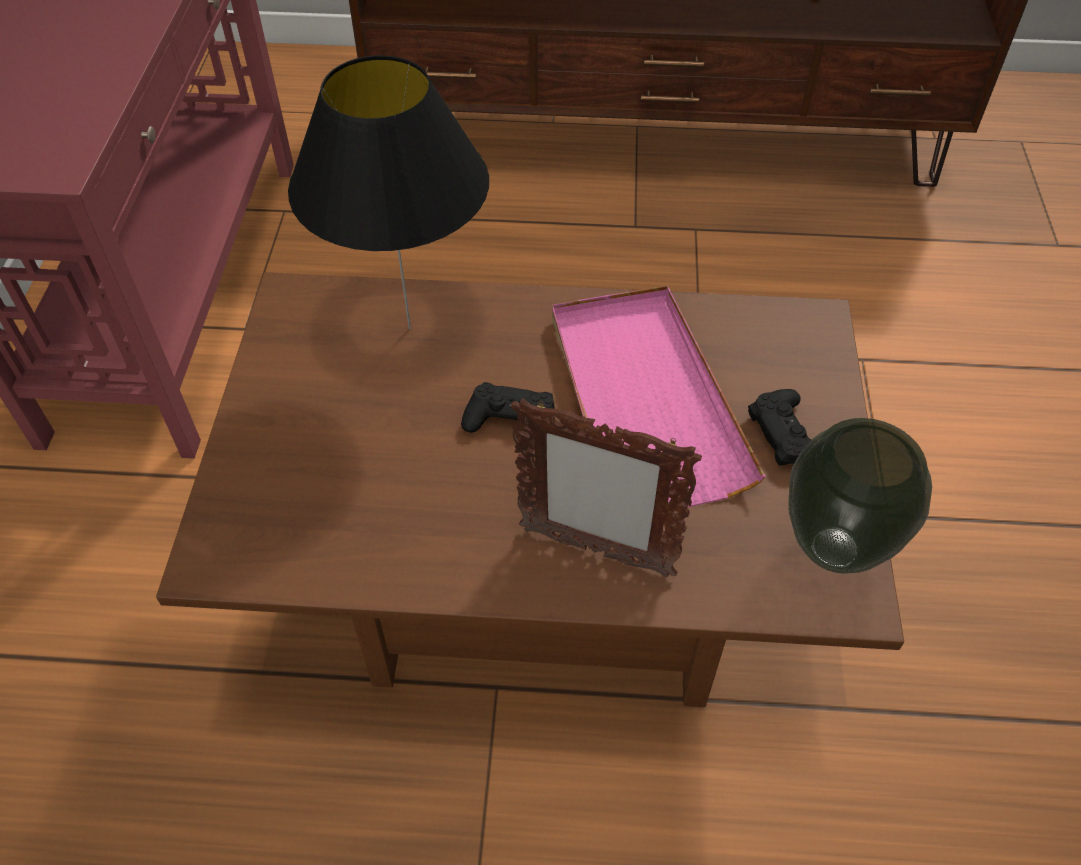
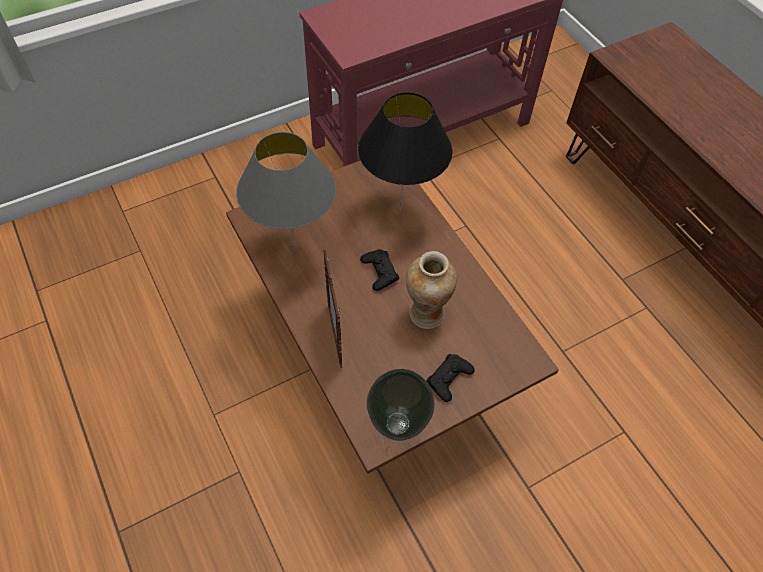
camera: 55 degrees right, 5 degrees up
pink tray [552,286,766,507] -> vase [406,251,457,329]
none -> grey table lamp [236,132,336,251]

